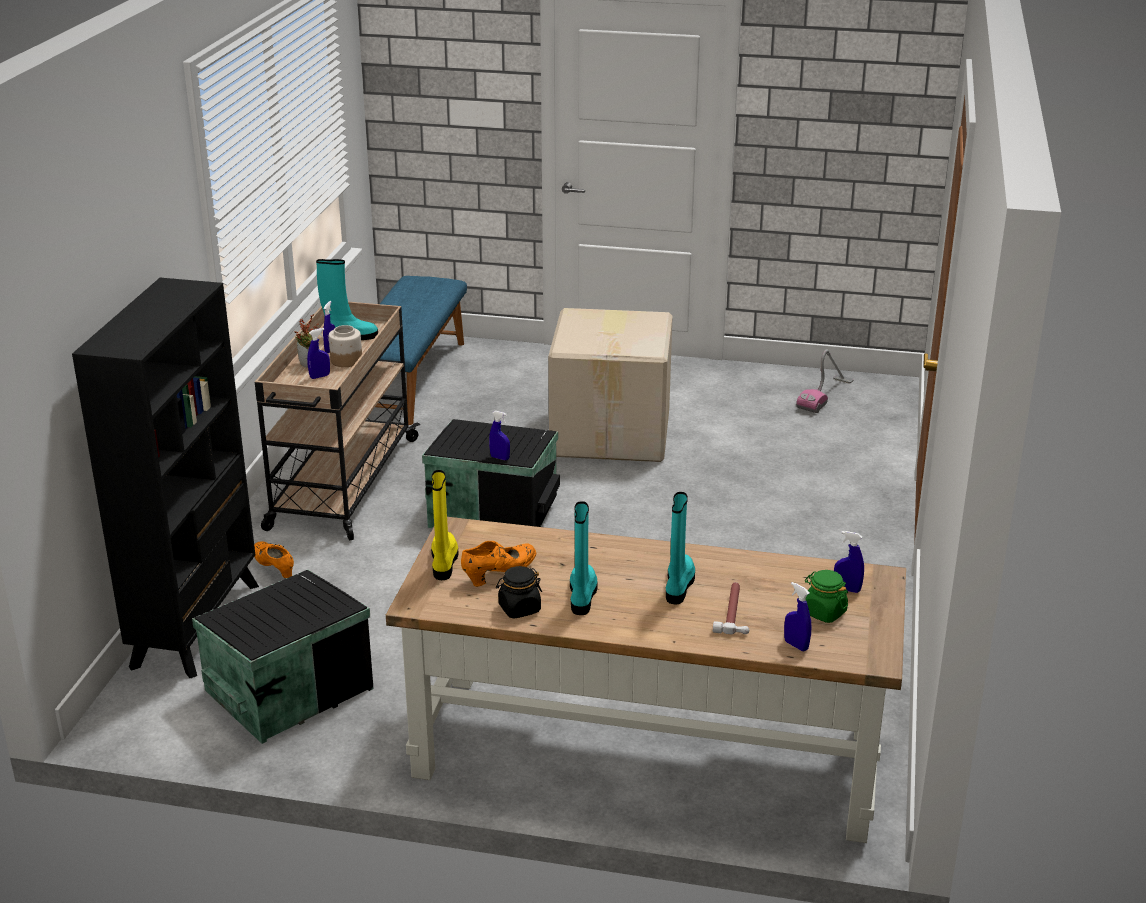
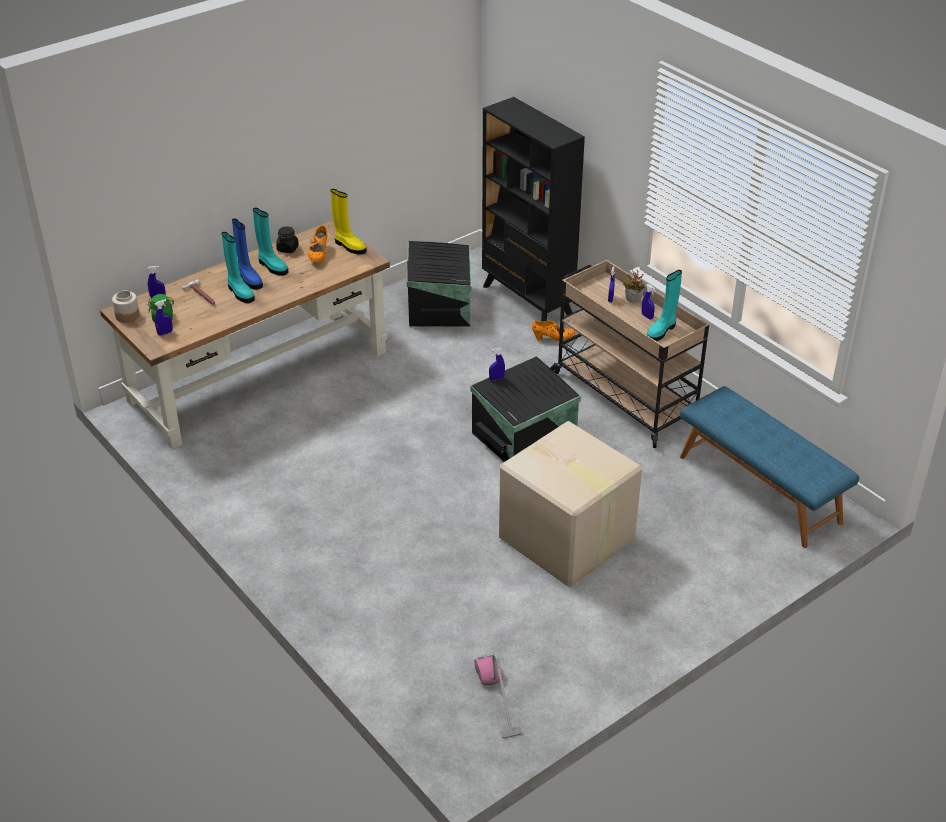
camera: 130 degrees right, 10 degrees up
jar [329,325,362,367] -> jar moved to [112,290,140,323]
none -> blue boot [232,218,263,290]

